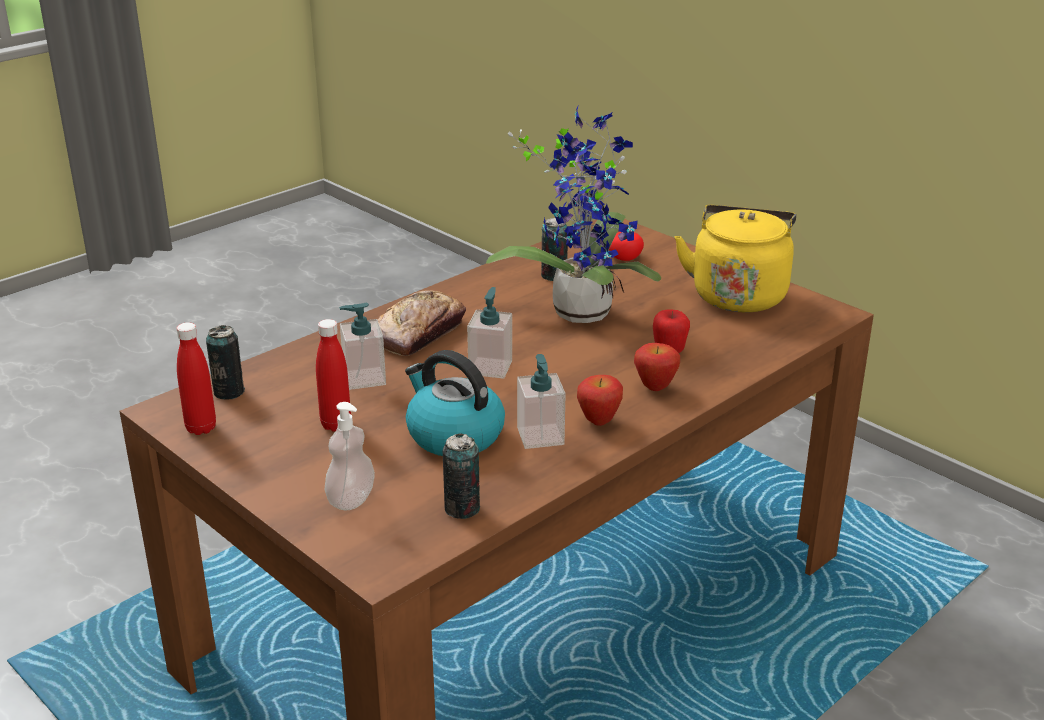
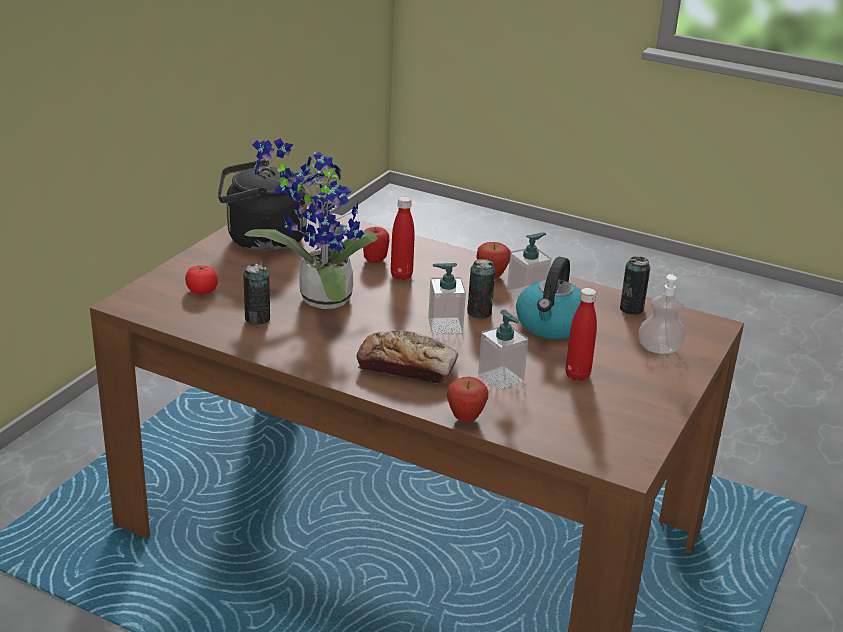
camera: 110 degrees left, 0 degrees up
red bottle [177,322,216,435] -> red bottle moved to [391,197,415,280]
can [206,325,245,400] -> can moved to [467,259,495,319]
apple [634,343,680,391] -> apple moved to [447,376,489,423]
yellow kettle [675,205,796,312] -> black kettle [218,160,307,252]

